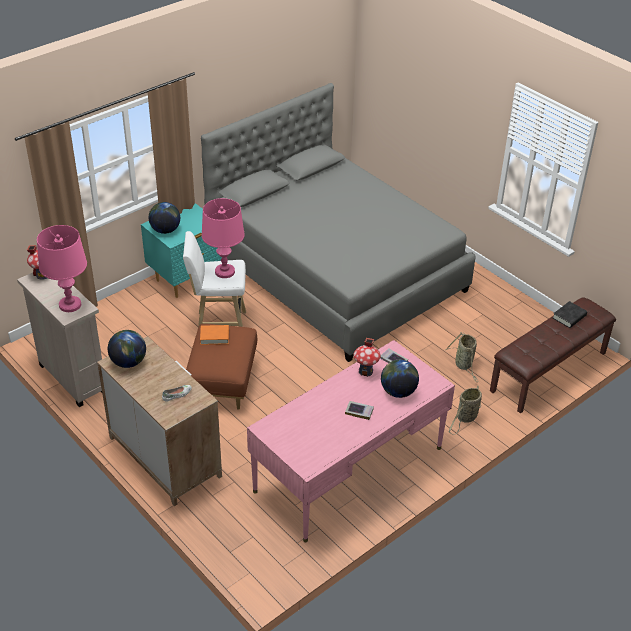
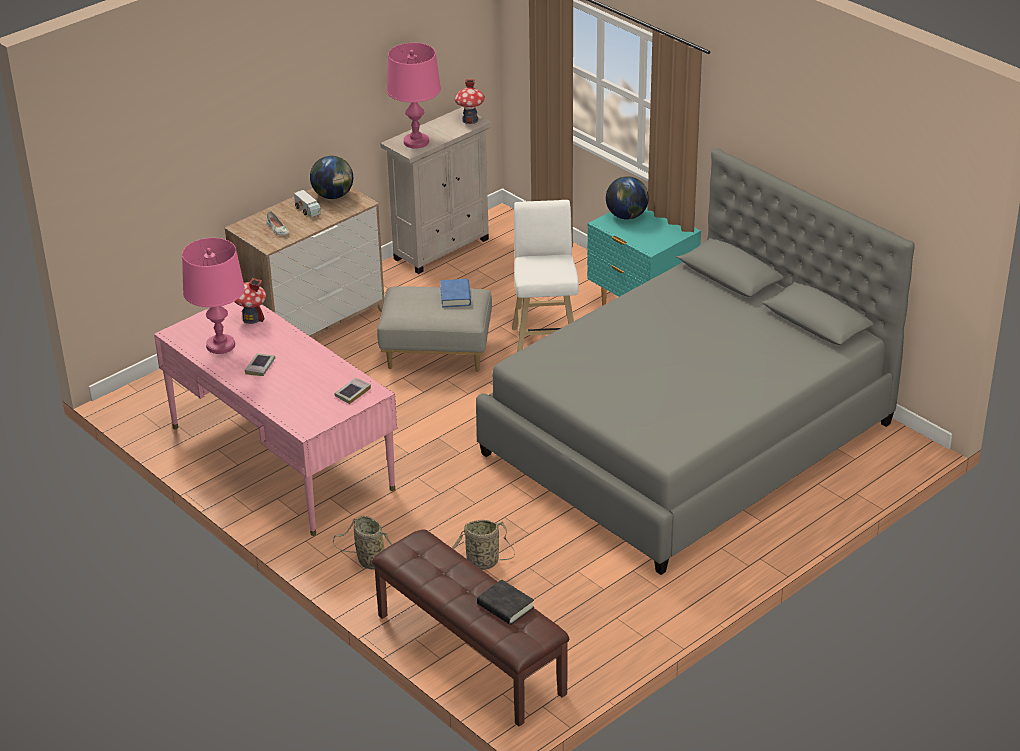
camera: 90 degrees right, 5 degrees down
brown ottoman [186,324,257,410] -> grey ottoman [377,286,492,372]
orange book [200,325,229,345] -> blue book [440,279,471,307]
pink table lamp [202,198,245,278] -> pink table lamp moved to [182,238,245,354]
toy house [353,338,381,377] -> toy house moved to [234,278,266,324]
globe [381,360,419,398] -> none
none -> toy truck [294,190,321,217]

